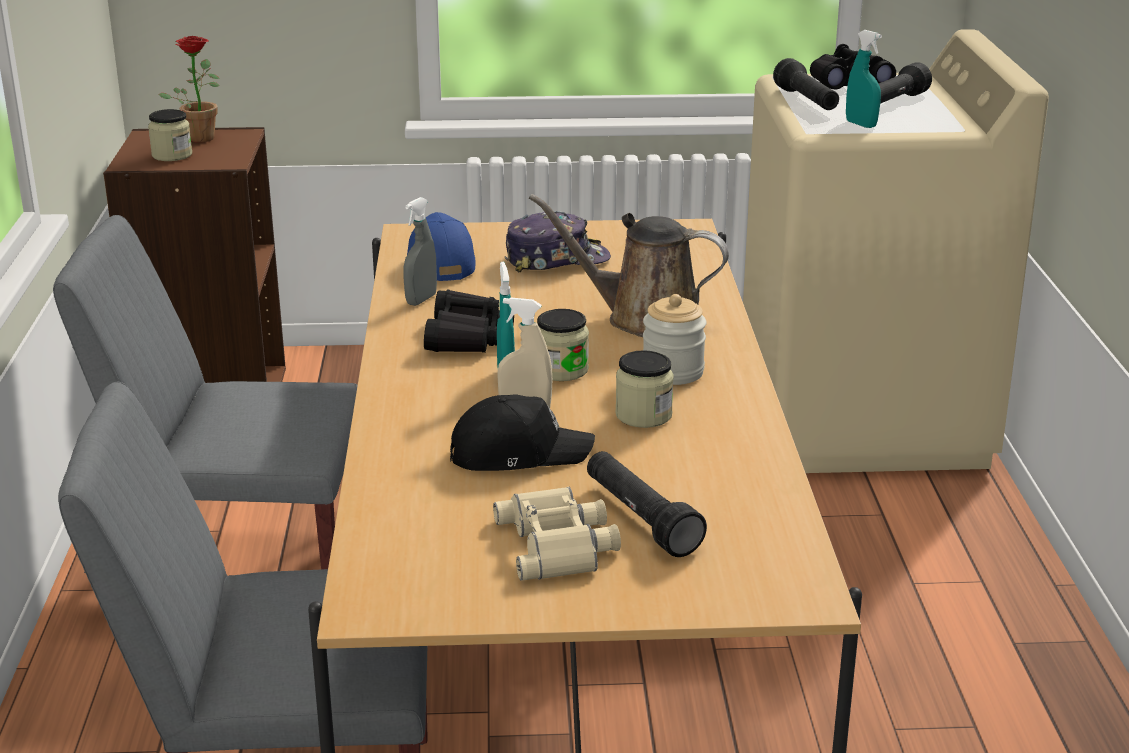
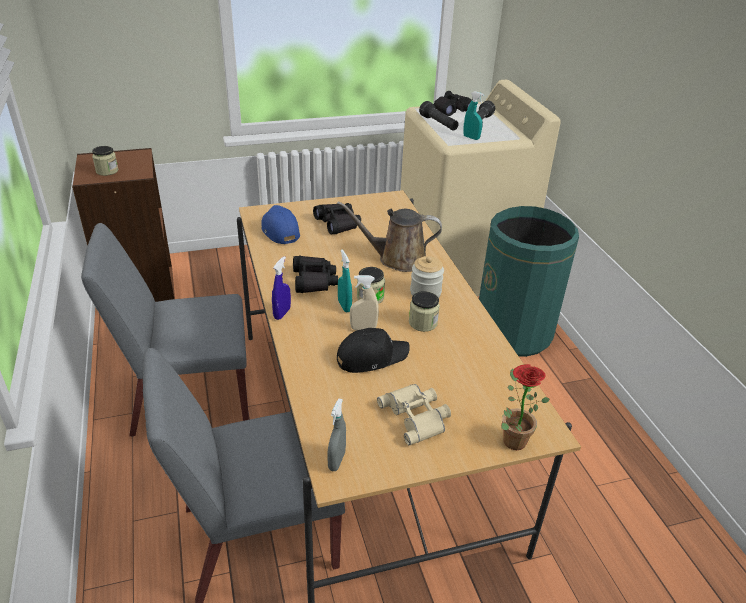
camera: 15 degrees left, 10 degrees up
potted plant [159,36,220,142] -> potted plant moved to [501,364,550,450]
grey spray bottle [403,197,437,306] -> grey spray bottle moved to [327,399,346,471]
cap [505,211,611,272] -> black binoculars [313,203,361,234]
black flashlight [587,451,707,557] -> none
none -> blue spray bottle [272,256,291,320]
none -> green trash can [479,206,579,357]

